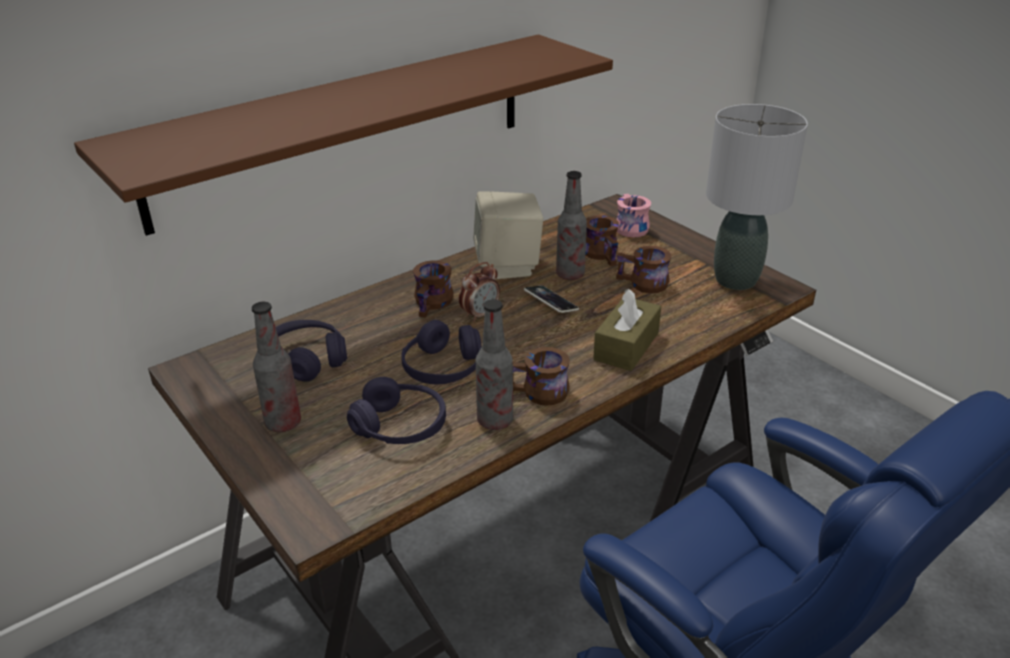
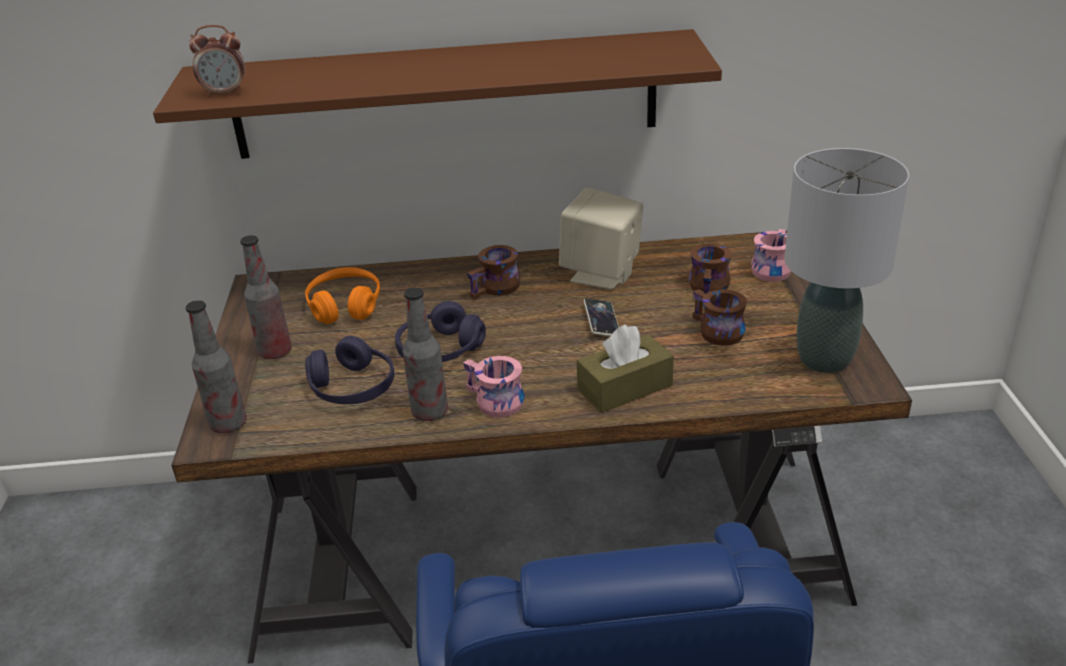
camera: 35 degrees right, 0 degrees up
purple headphones [276,320,347,382] -> orange headphones [305,267,380,324]
alarm clock [459,262,500,322] -> alarm clock moved to [189,25,245,97]
brown mug [513,347,570,406] -> pink mug [463,356,525,418]
bottle [556,171,587,280] -> bottle moved to [186,300,247,434]

